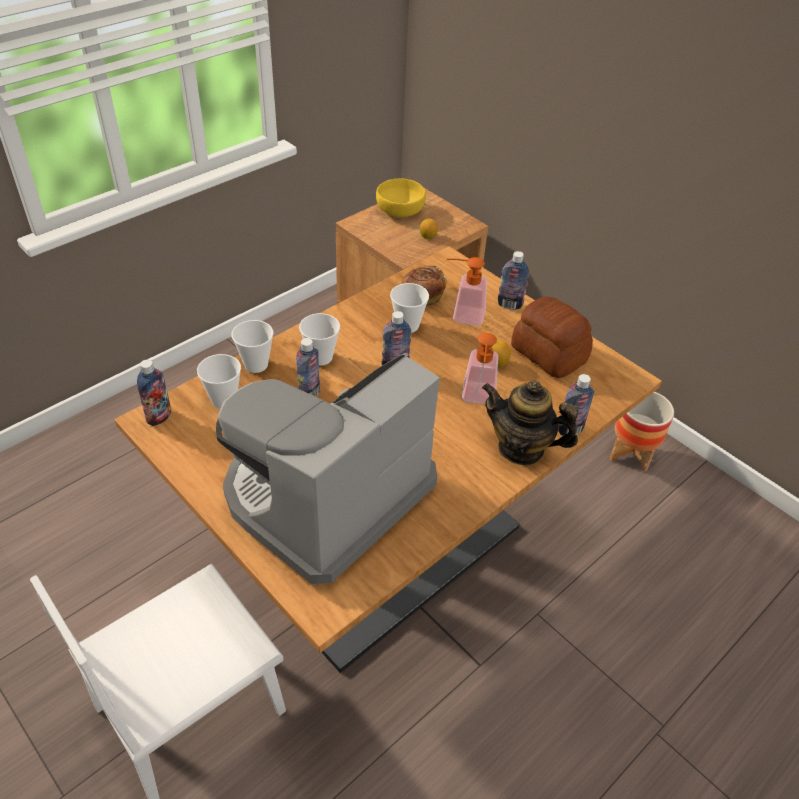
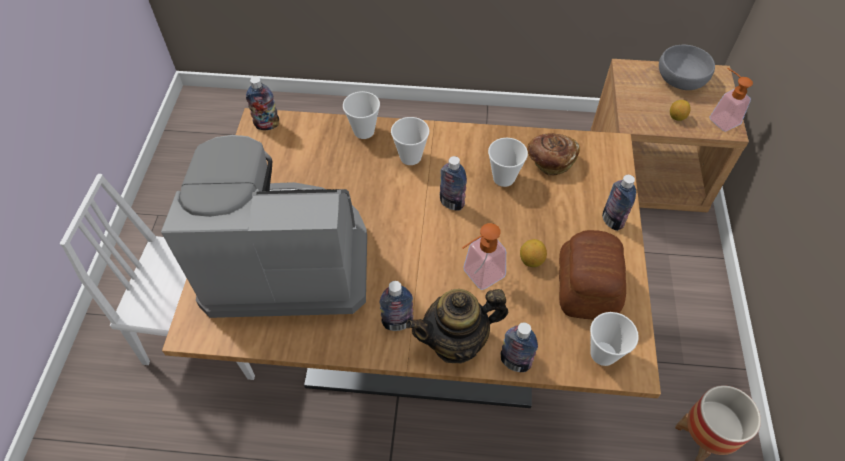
camera: 50 degrees right, 10 degrees up
cup [197,354,241,409] -> cup moved to [590,312,639,366]
bottle [296,338,320,397] -> bottle moved to [379,281,414,331]
yellow bowl [376,178,426,217] -> grey bowl [659,45,715,90]
soap dispenser [447,257,487,326] -> soap dispenser moved to [709,68,753,132]
teapot [482,380,578,465] -> teapot turned 90 degrees counterclockwise [406,289,508,364]

